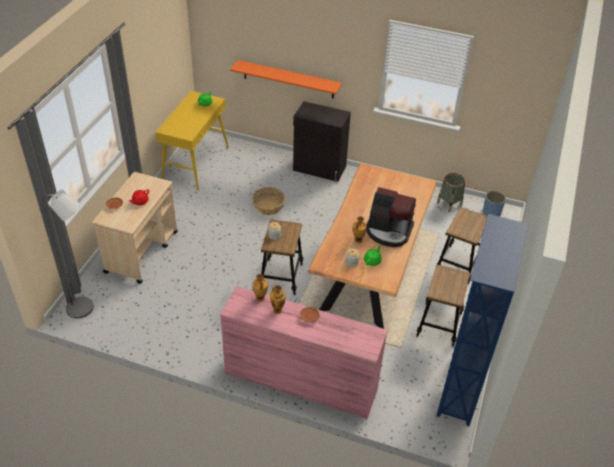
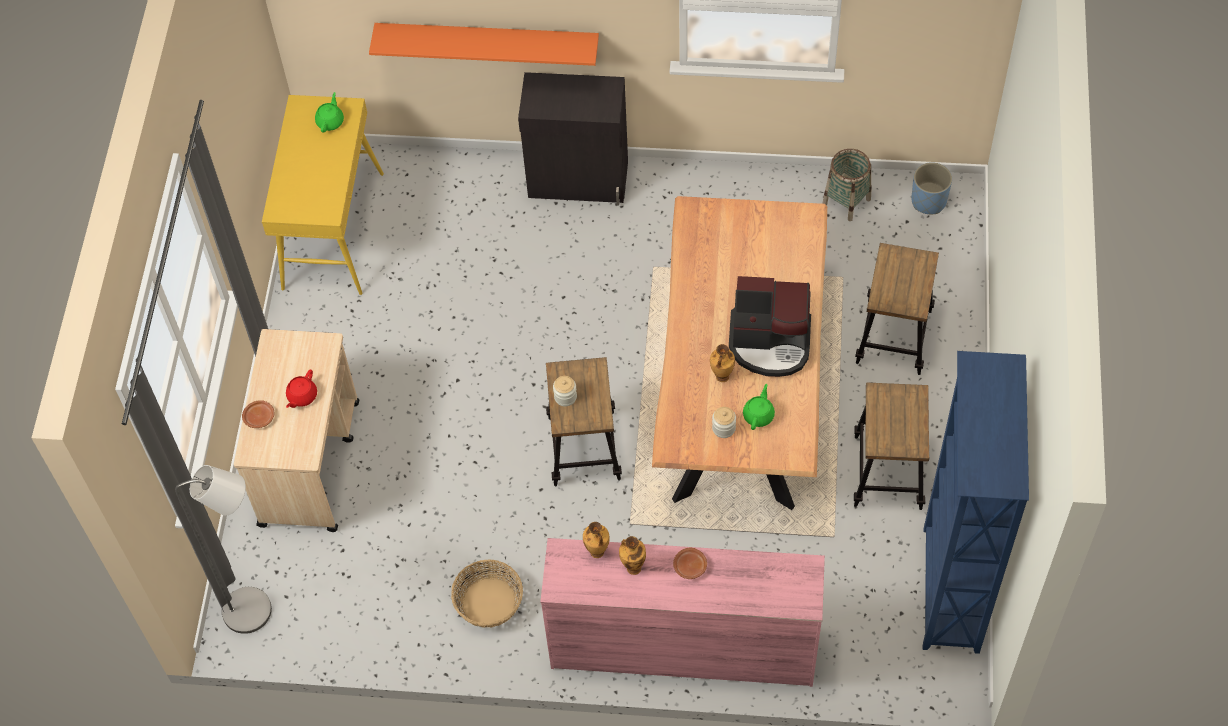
camera: 10 degrees left, 15 degrees up
basket [252,187,285,215] -> basket moved to [451,559,523,628]

